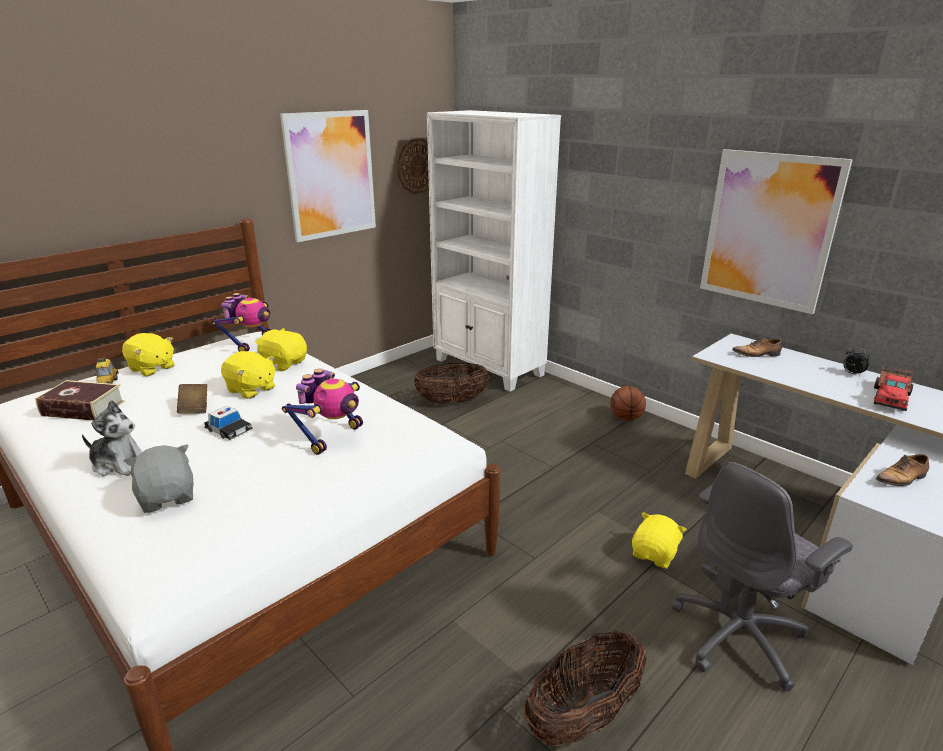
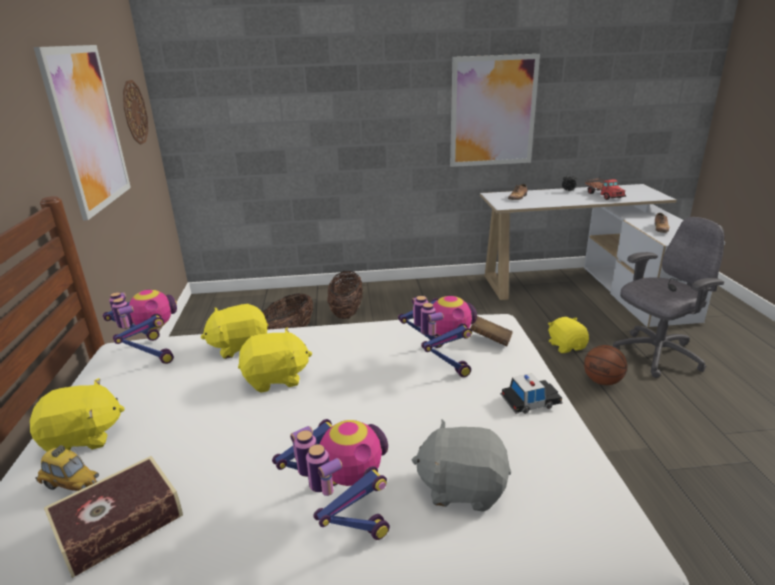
camera: 50 degrees left, 0 degrees up
plush toy [82,400,143,476] -> toy robot [272,419,390,540]
brown book [177,384,207,414] -> brown book moved to [470,316,513,346]
toy car [204,406,253,440] -> toy car moved to [500,373,563,414]
white bookcase [427,110,561,392] -> none
basket [524,630,646,746] -> basket moved to [327,271,363,319]
basketball [610,386,646,421] -> basketball moved to [584,345,627,385]
grey office chair [672,462,853,692] -> grey office chair turned 120 degrees counterclockwise [613,217,724,378]

